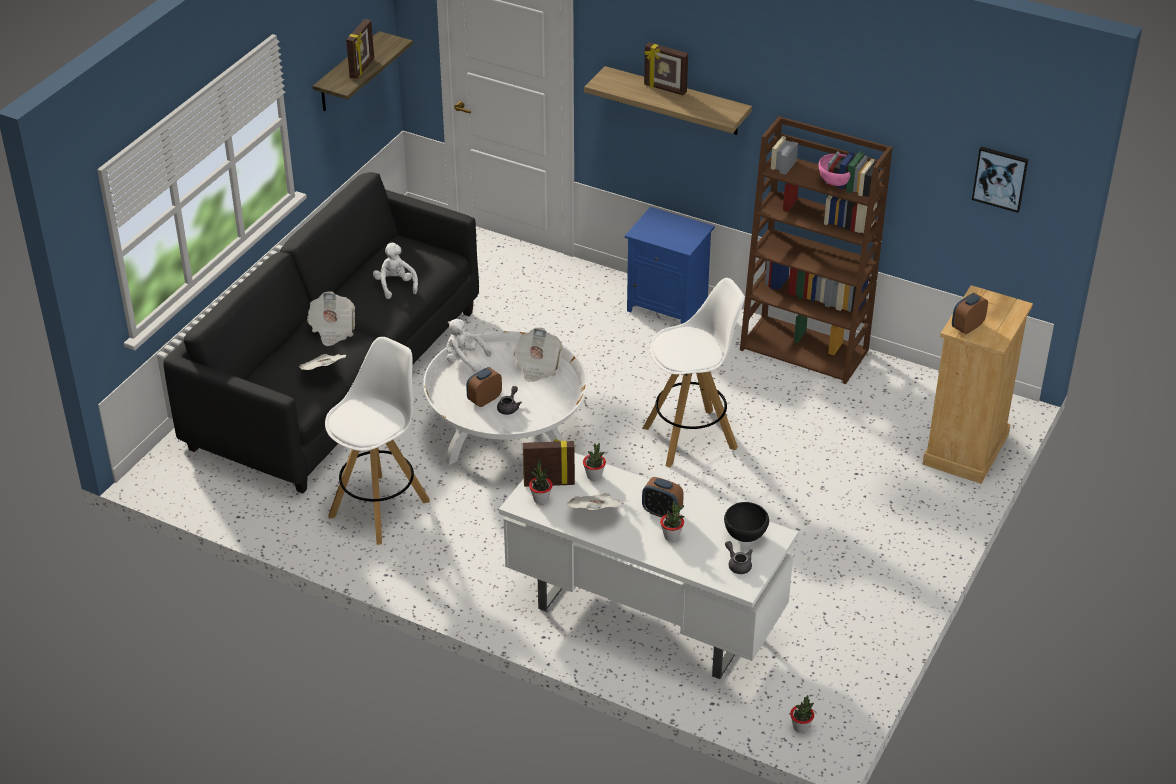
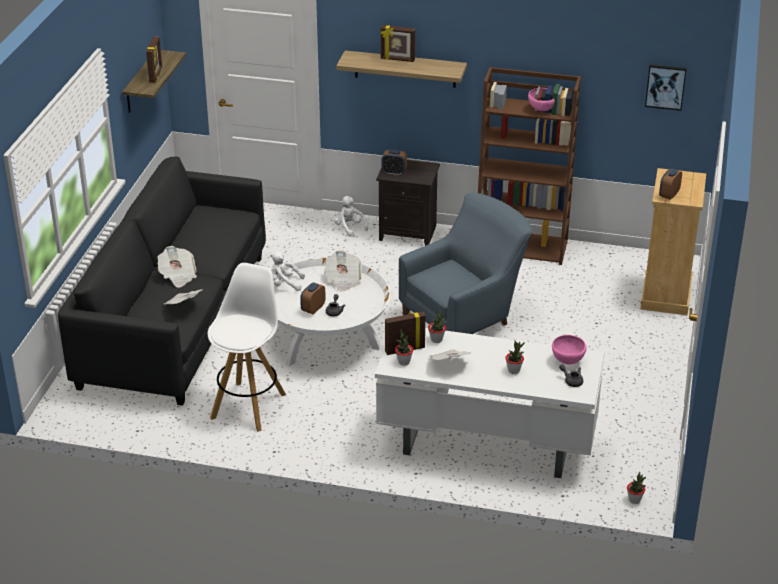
camera: 15 degrees left, 5 degrees down
white plush toy [373,243,418,299] -> white plush toy moved to [334,196,368,237]
blue nightstand [625,207,715,324] -> black nightstand [376,160,440,246]
white stool [642,278,745,467] -> blue armchair [399,193,532,334]
alarm clock [642,477,684,518] -> alarm clock moved to [381,150,407,176]
black bowl [724,502,769,542] -> pink bowl [552,335,587,364]

